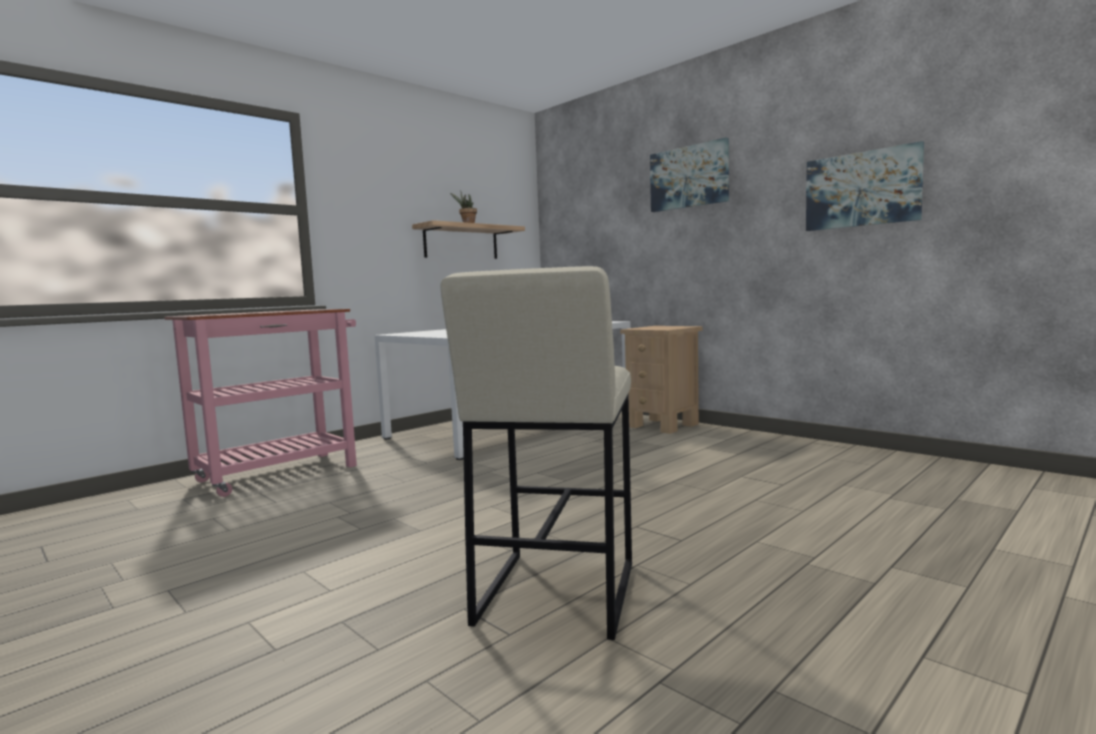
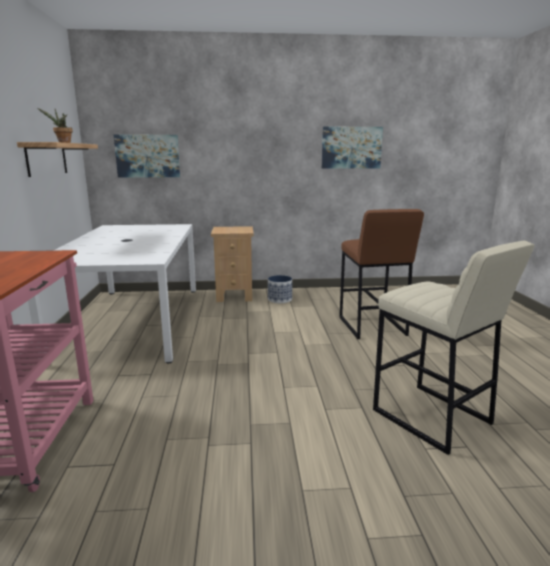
camera: 50 degrees left, 10 degrees up
picture [650,138,729,212] -> picture moved to [114,135,180,178]
none -> planter [268,275,292,303]
none -> brown stool [339,209,424,339]

